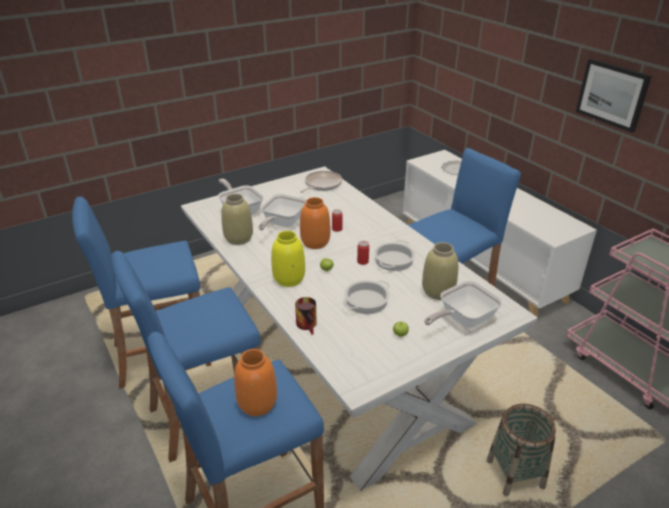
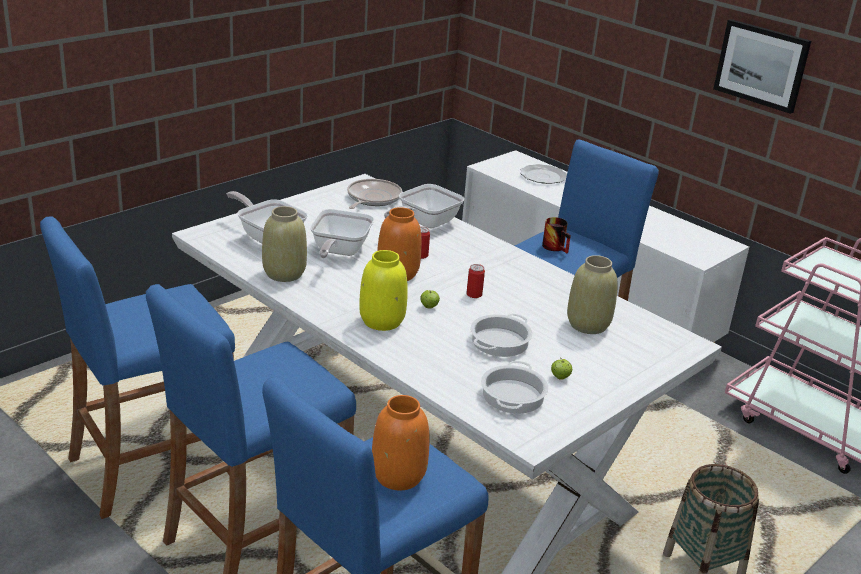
camera: 15 degrees left, 5 degrees down
mug [295,297,317,335] -> mug moved to [542,217,571,253]
cooking pot [374,240,415,271] -> cooking pot moved to [481,361,548,414]
frying pan [424,281,503,328] -> frying pan moved to [384,184,464,228]

